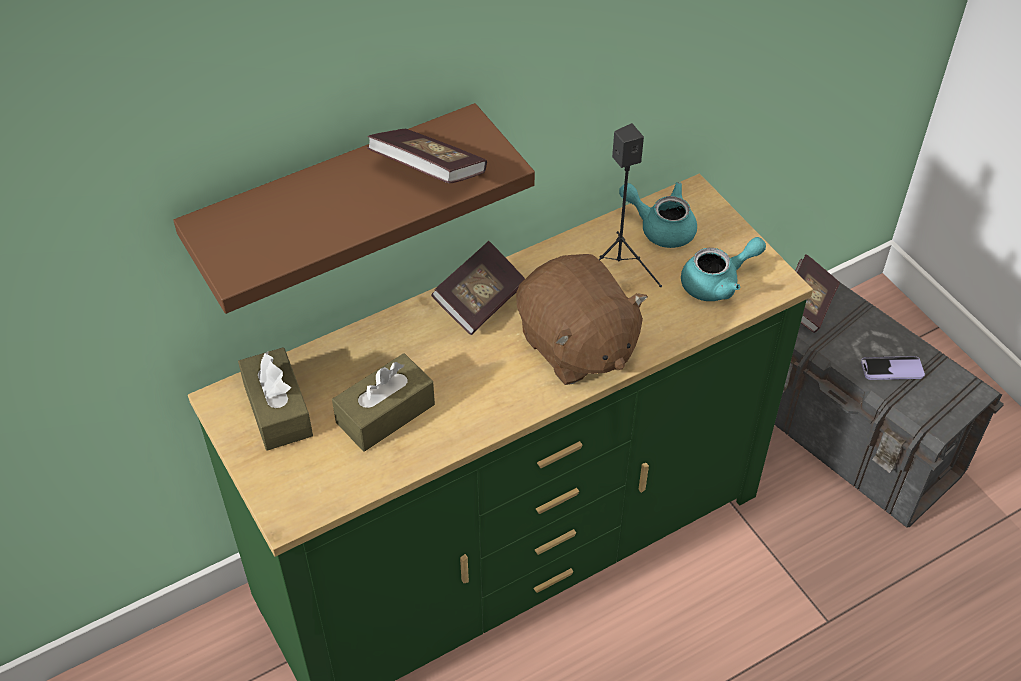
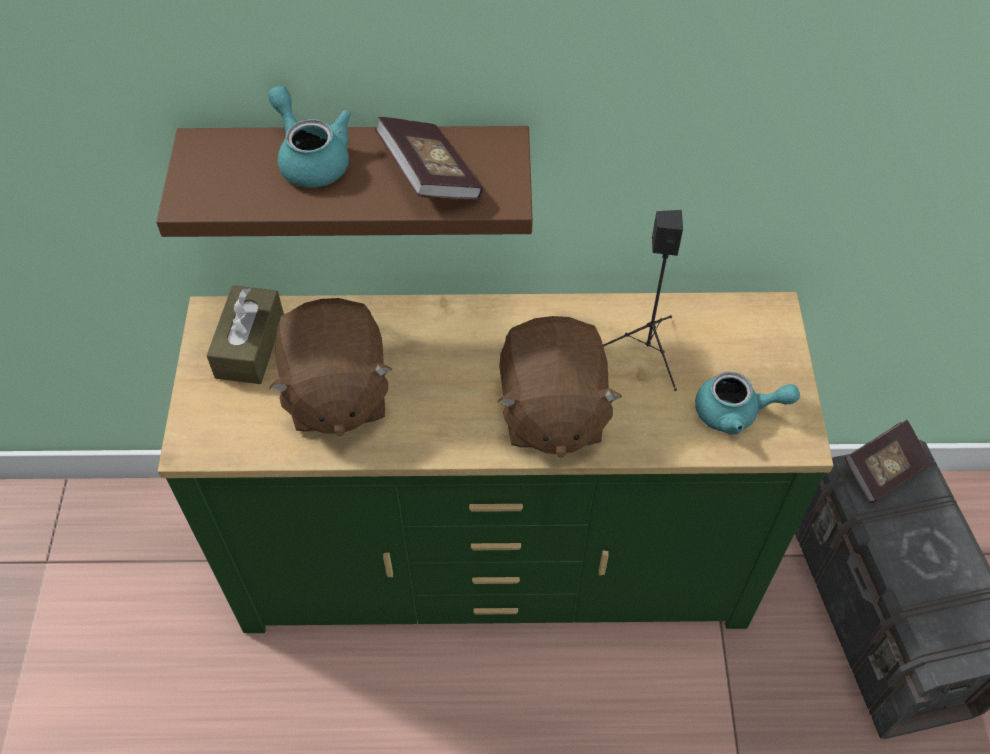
camera: 30 degrees right, 5 degrees up
brown tissue box [332,353,435,451] -> brown plush toy [269,298,392,437]
book [431,241,525,335] -> none
turquoise teapot [619,182,697,248] -> turquoise teapot moved to [268,86,351,188]
phone [861,356,925,380] -> none

